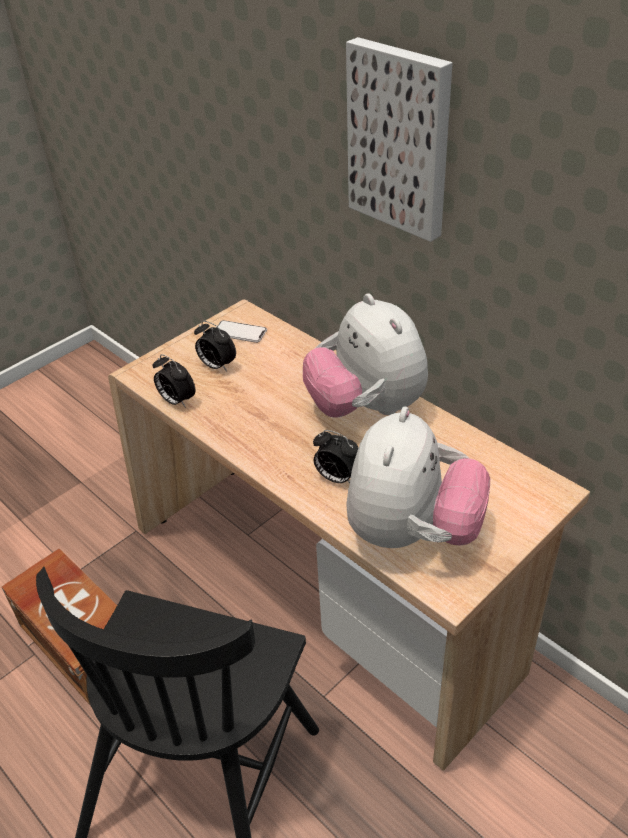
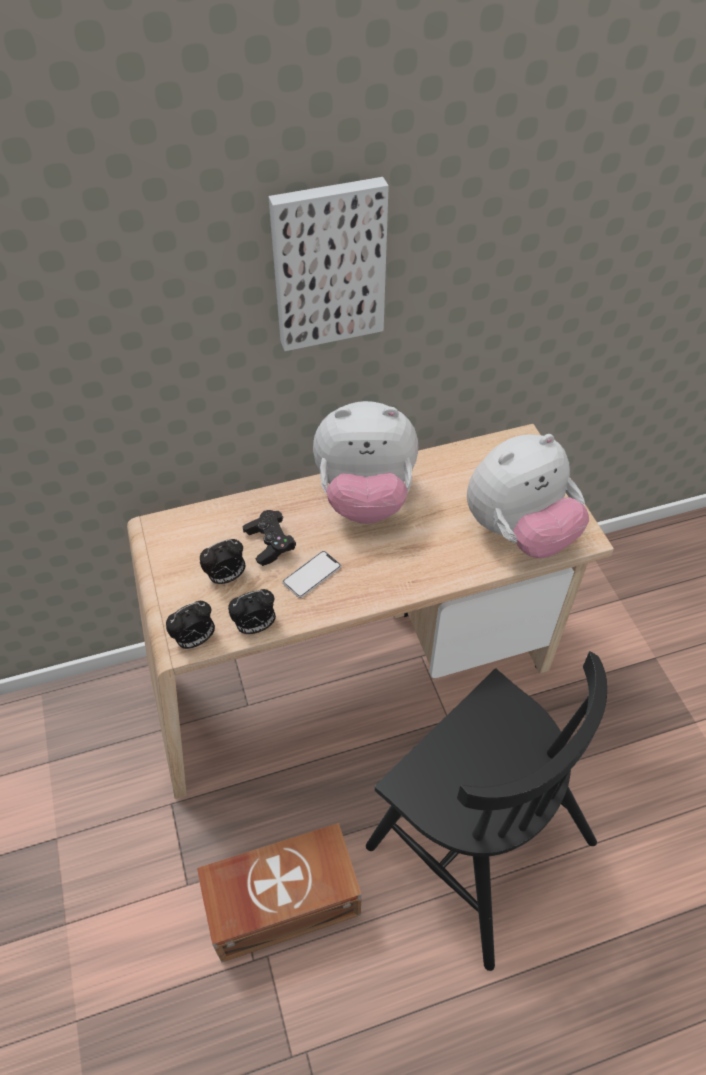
camera: 65 degrees left, 10 degrees up
phone [216,320,267,343] -> phone moved to [283,551,341,598]
alarm clock [313,430,358,483] -> alarm clock moved to [166,601,215,649]
plush toy [346,406,490,548] -> plush toy turned 105 degrees clockwise [467,434,589,558]
none -> black game controller [243,510,296,566]

